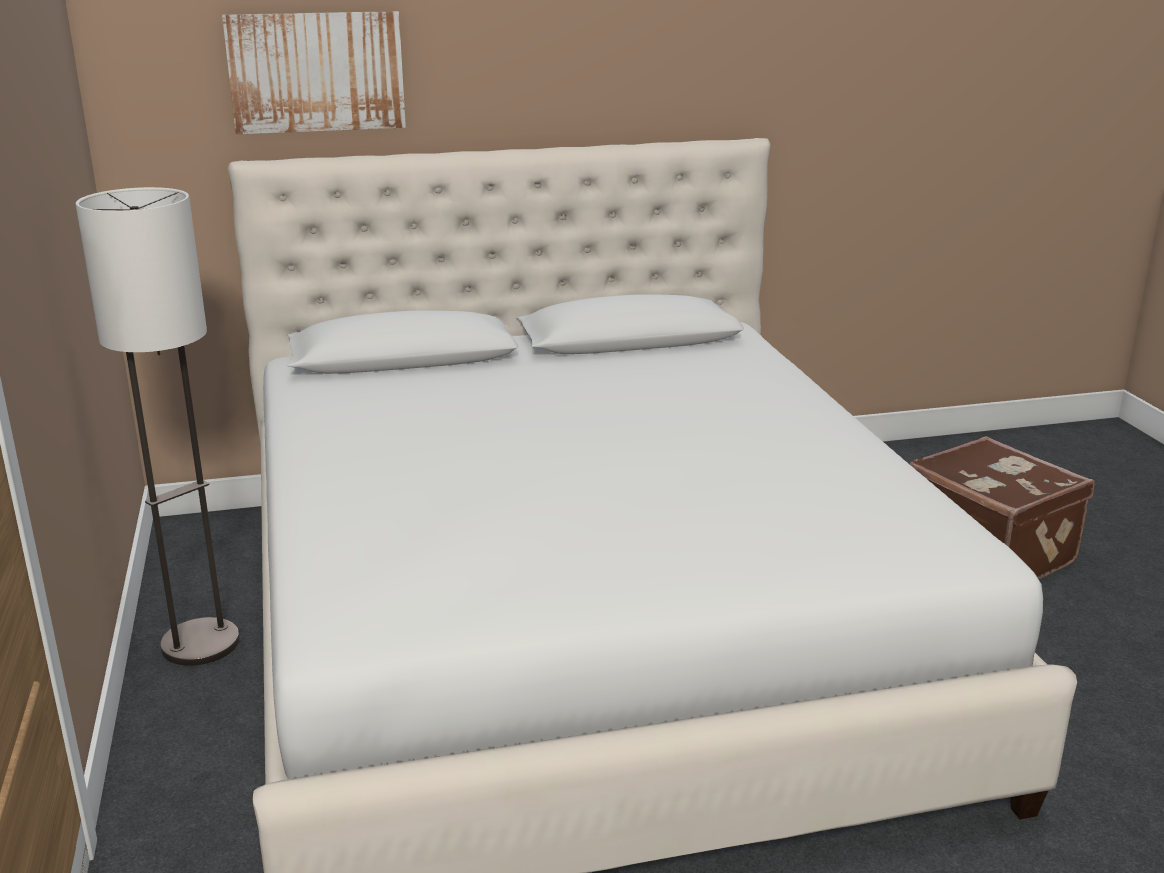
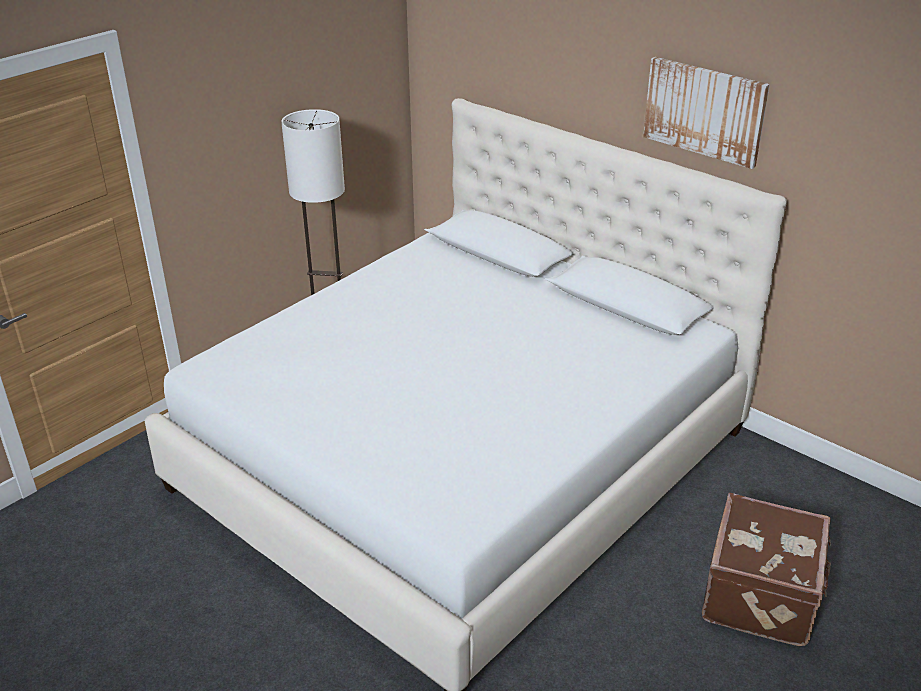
camera: 55 degrees right, 10 degrees up
picture [222,11,406,134] -> picture moved to [643,57,770,169]

